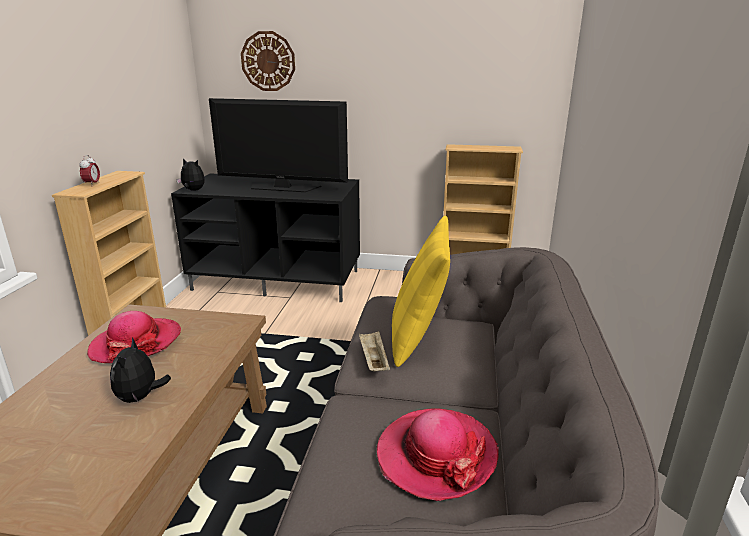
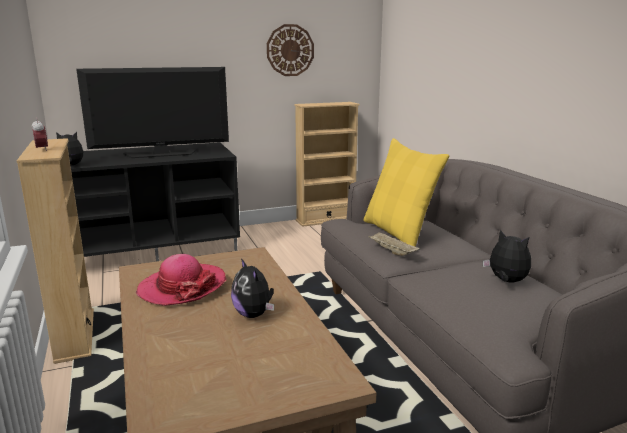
camera: 30 degrees left, 5 degrees down
wall clock [241,31,295,91] -> wall clock moved to [267,24,314,76]
hat [377,409,499,501] -> plush toy [483,229,531,283]

